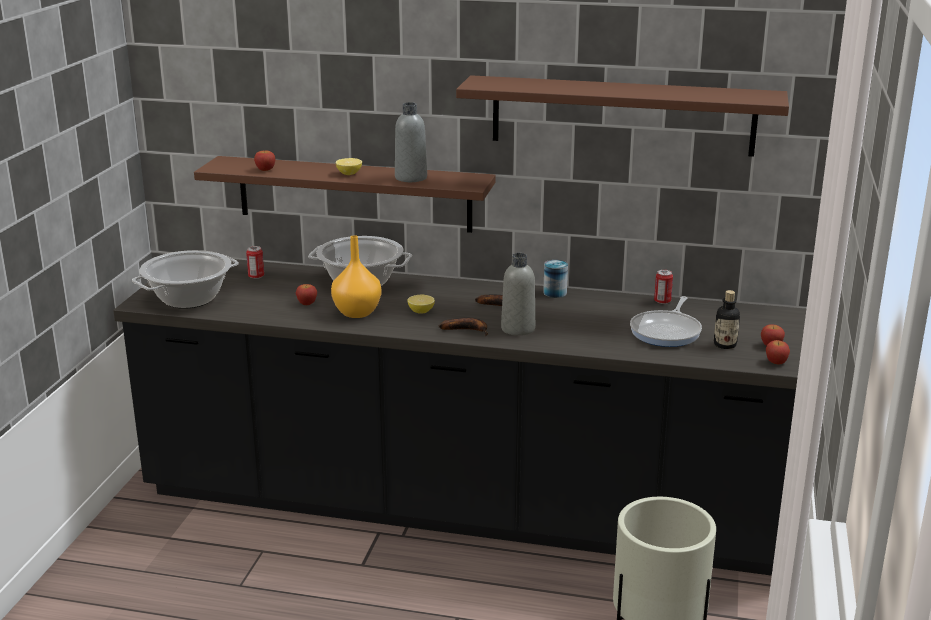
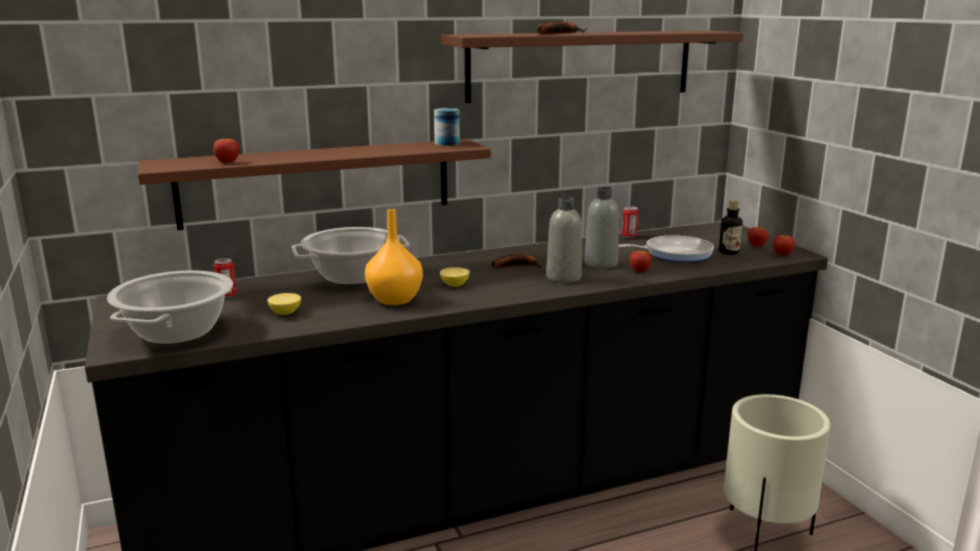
camera: 35 degrees left, 5 degrees down
apple [296,284,317,305] -> apple moved to [629,250,652,272]
lemon [336,158,362,175] -> lemon moved to [267,293,301,315]
grey bottle [395,102,427,182] -> grey bottle moved to [585,187,619,268]
banana [439,318,488,336] -> banana moved to [537,21,586,34]
can [543,260,568,298] -> can moved to [434,108,460,146]
frying pan [630,296,702,347] -> frying pan turned 90 degrees counterclockwise [619,235,714,262]

